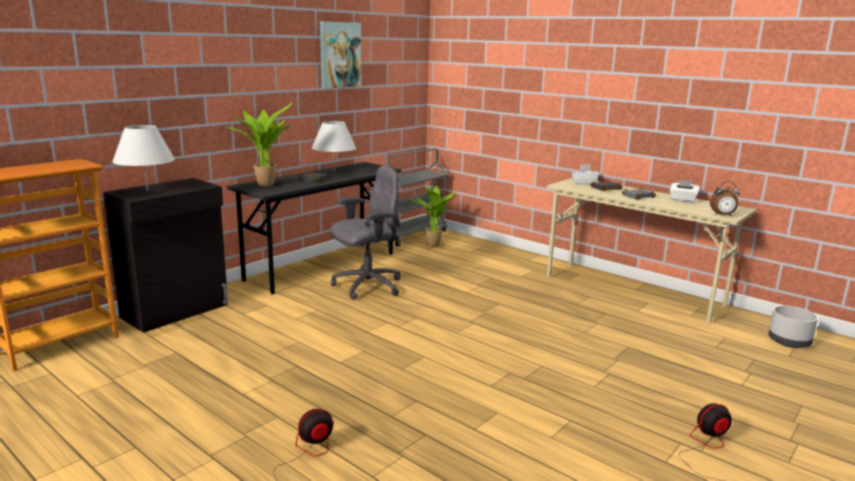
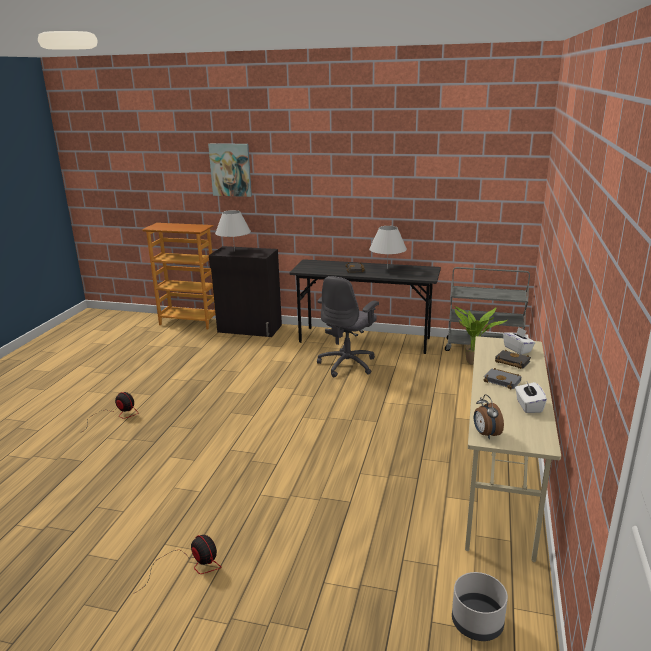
camera: 65 degrees right, 5 degrees up
potted plant [224,101,293,187] -> none
picture [320,21,361,89] -> picture moved to [208,143,252,197]
grey office chair [331,166,401,300] -> grey office chair turned 90 degrees clockwise [317,276,379,377]

